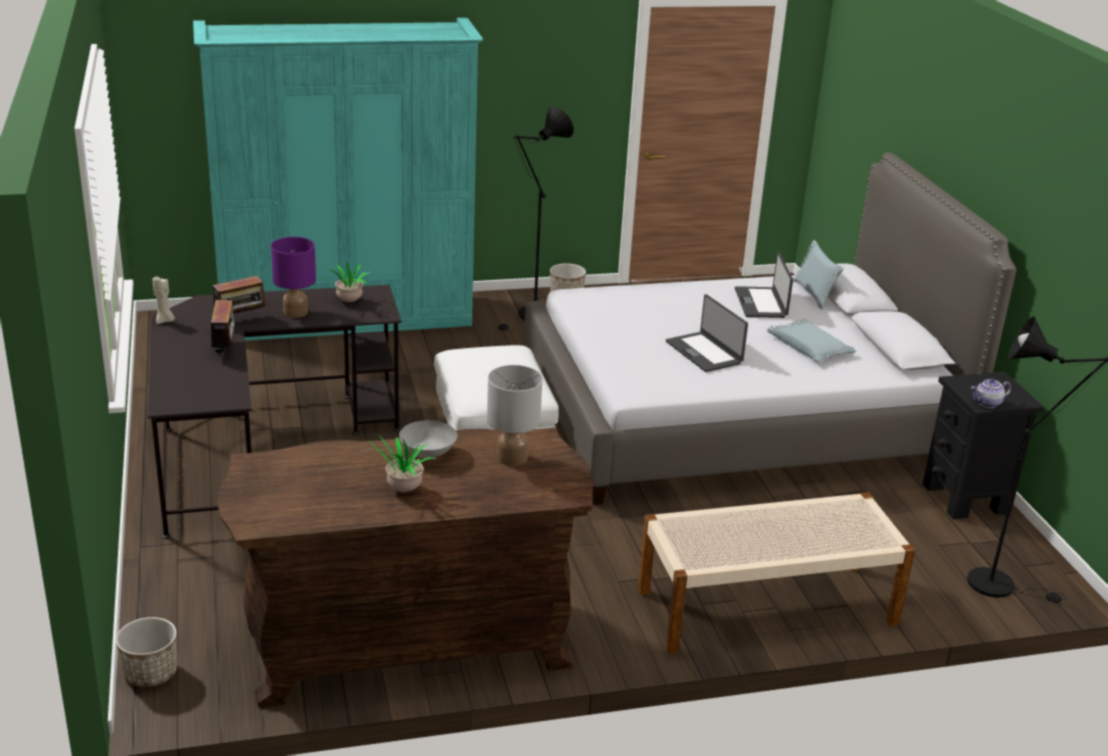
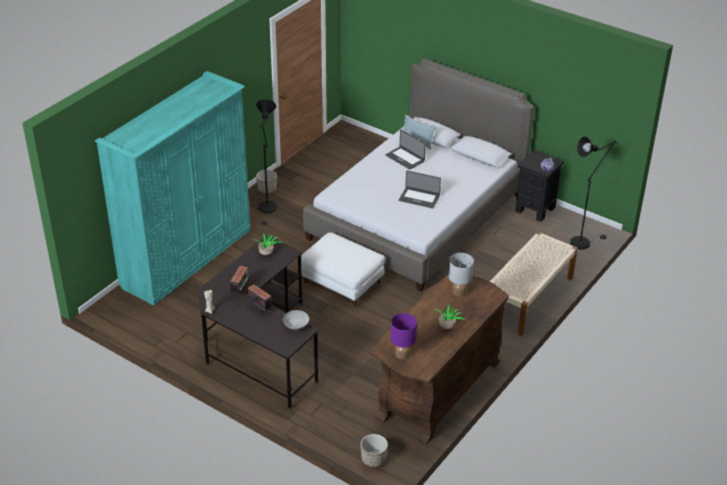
camera: 40 degrees left, 10 degrees up
purple table lamp [271,237,316,318] -> purple table lamp moved to [391,313,417,359]
grey bowl [399,420,457,458] -> grey bowl moved to [283,310,309,330]
blue pillow [767,319,856,362] -> none

